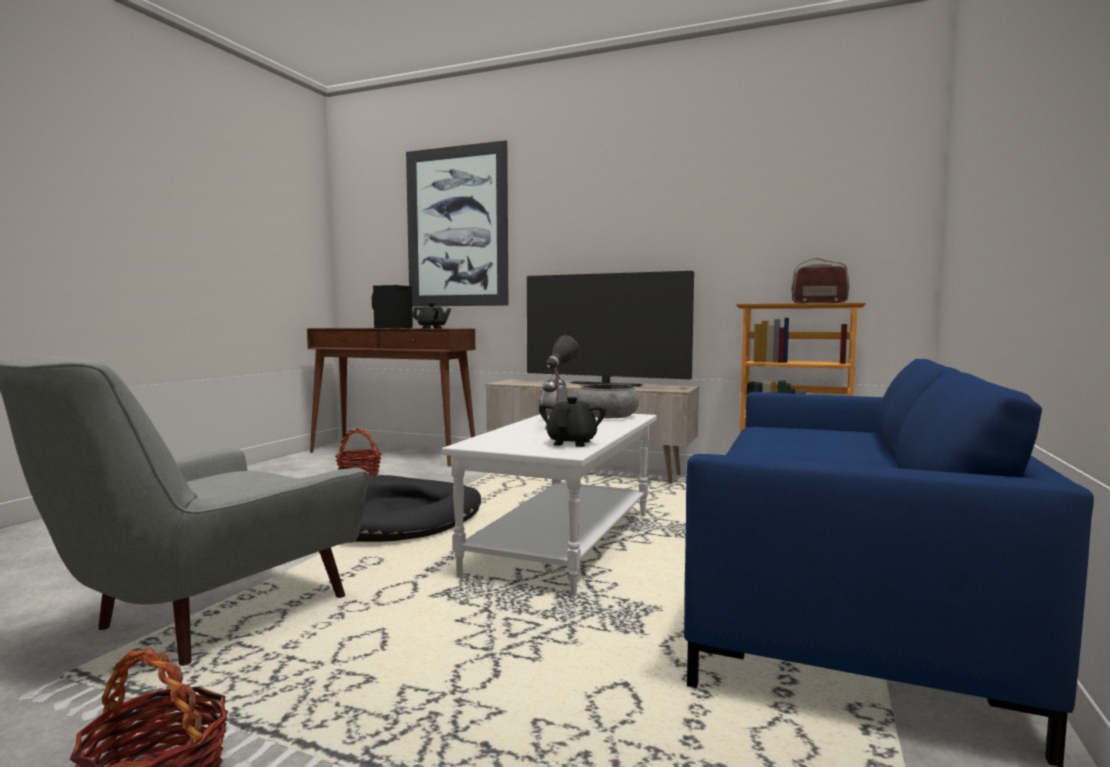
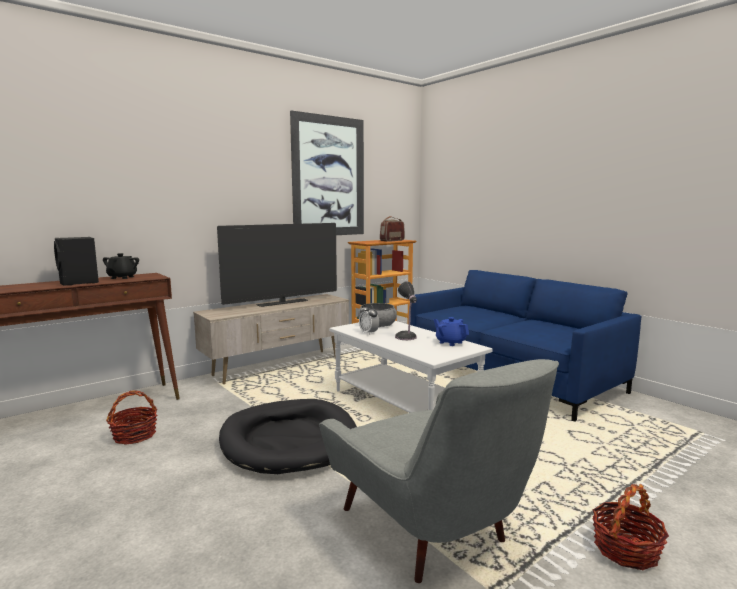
camera: 60 degrees left, 5 degrees up
picture [406,140,508,306] -> picture moved to [290,111,364,235]
black teapot [539,397,607,447] -> blue teapot [434,317,469,346]

